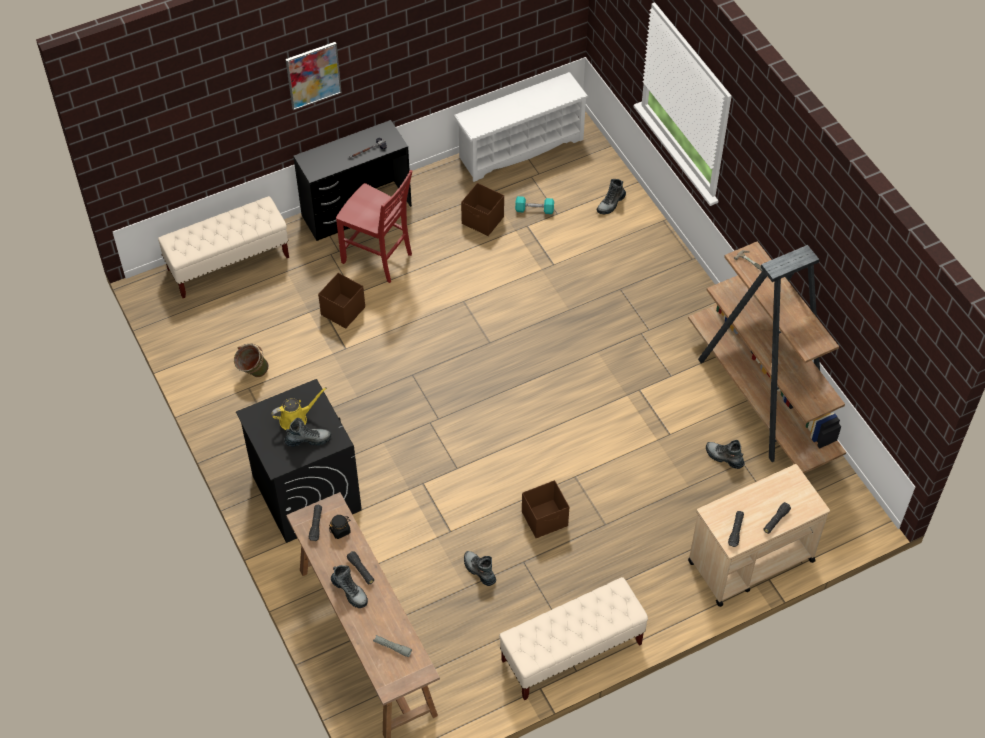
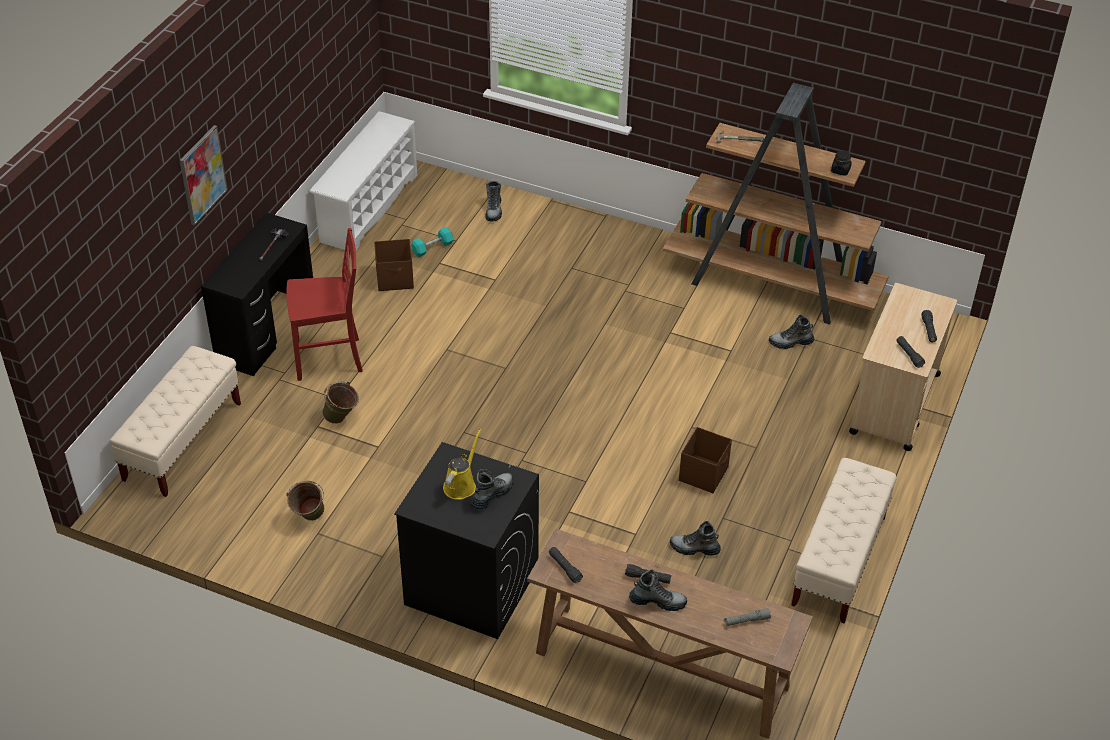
camera: 40 degrees left, 10 degrees down
brown storage box [318,273,365,329] -> green bucket [322,382,359,424]
black jar [329,515,351,539] -> black jar moved to [831,150,852,176]

